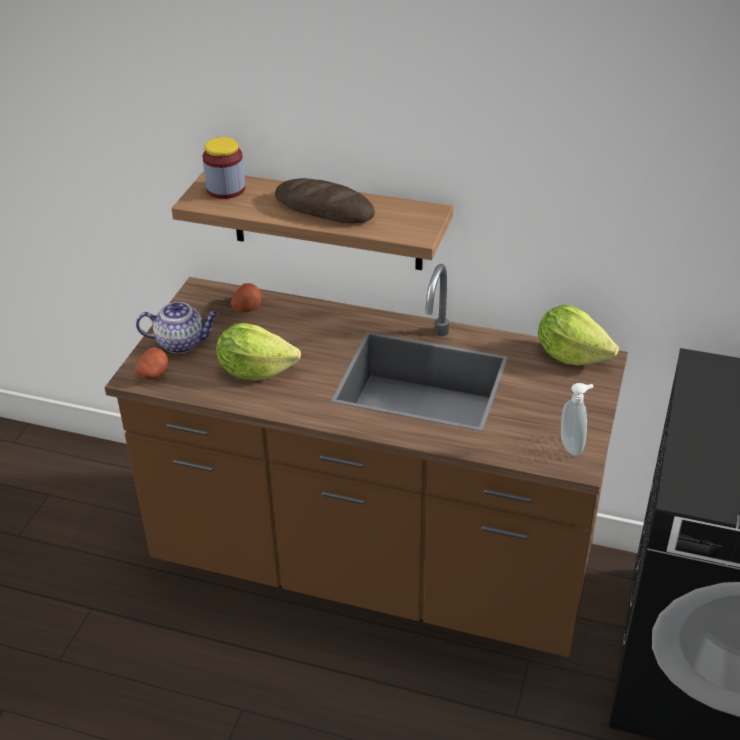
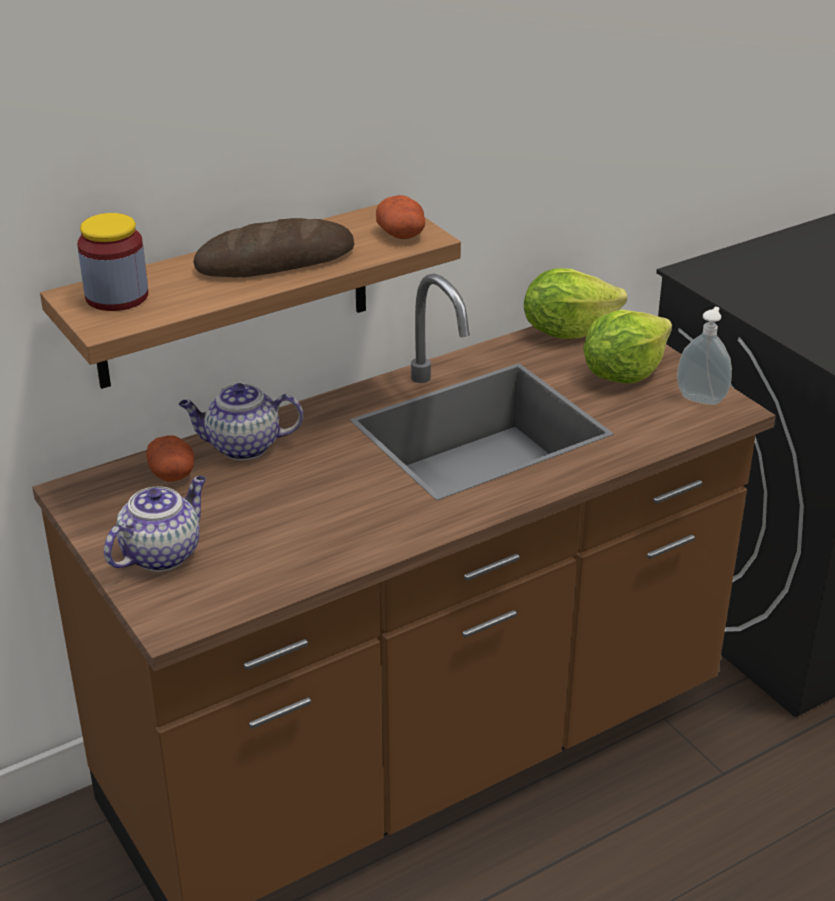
camera: 50 degrees left, 5 degrees down
potato [135,347,168,380] -> potato moved to [376,195,425,239]
lettuce [216,323,301,381] -> lettuce moved to [583,309,672,383]
none -> teapot [178,383,303,460]

